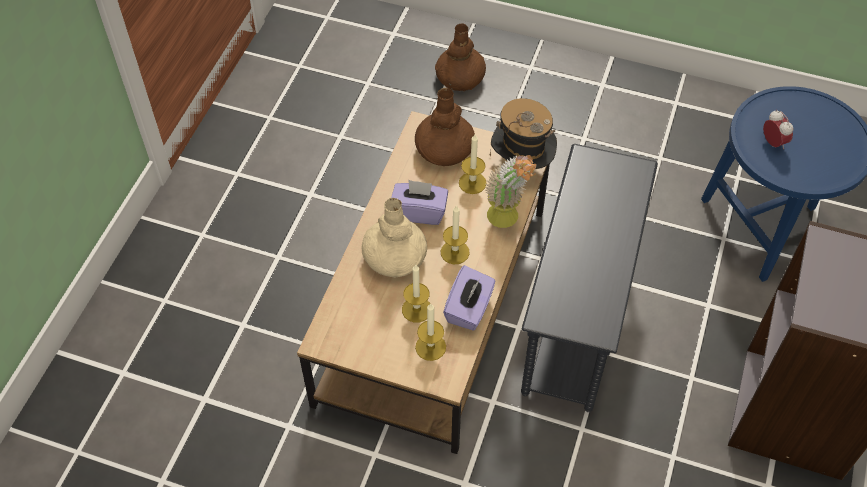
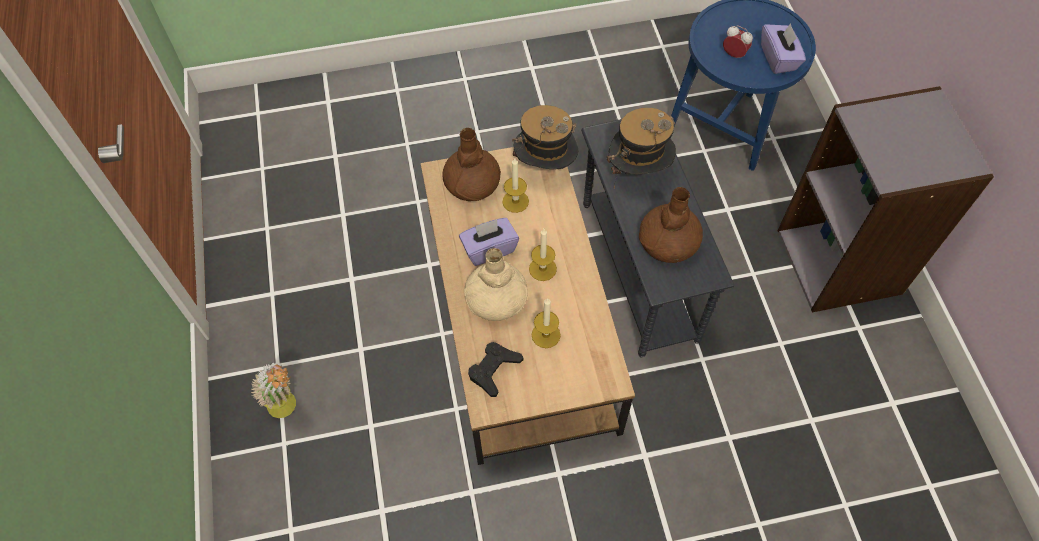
camera: 30 degrees left, 5 degrees up
candle [415,303,446,361] -> none
brown vase [435,23,486,91] -> brown vase moved to [639,187,703,263]
purple tissue box [443,265,495,331] -> purple tissue box moved to [761,23,806,74]
potted plant [485,155,537,228] -> potted plant moved to [251,362,296,418]
none -> black game controller [468,342,524,397]
none -> hat [607,108,676,188]

